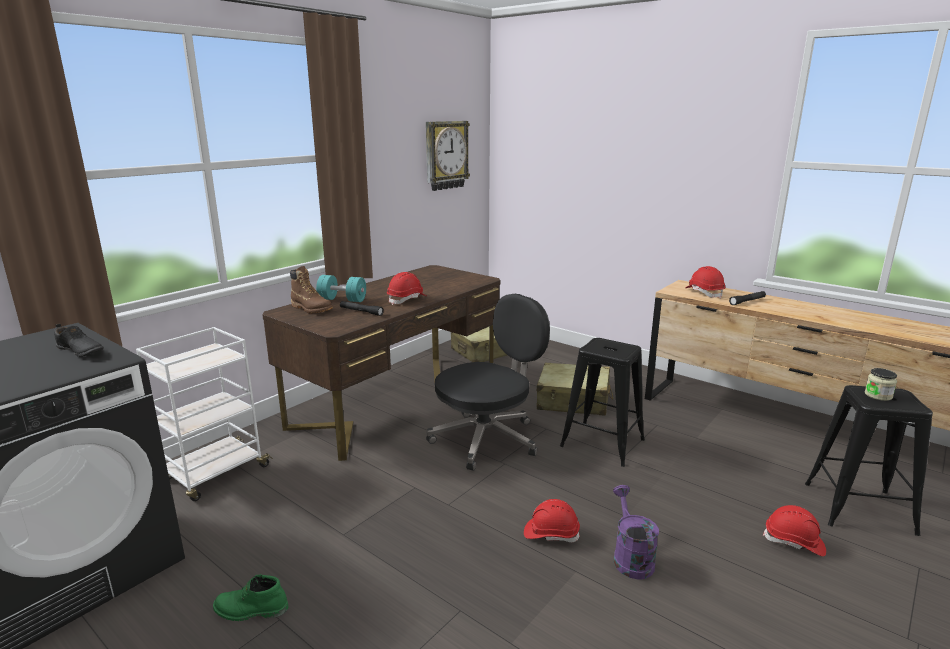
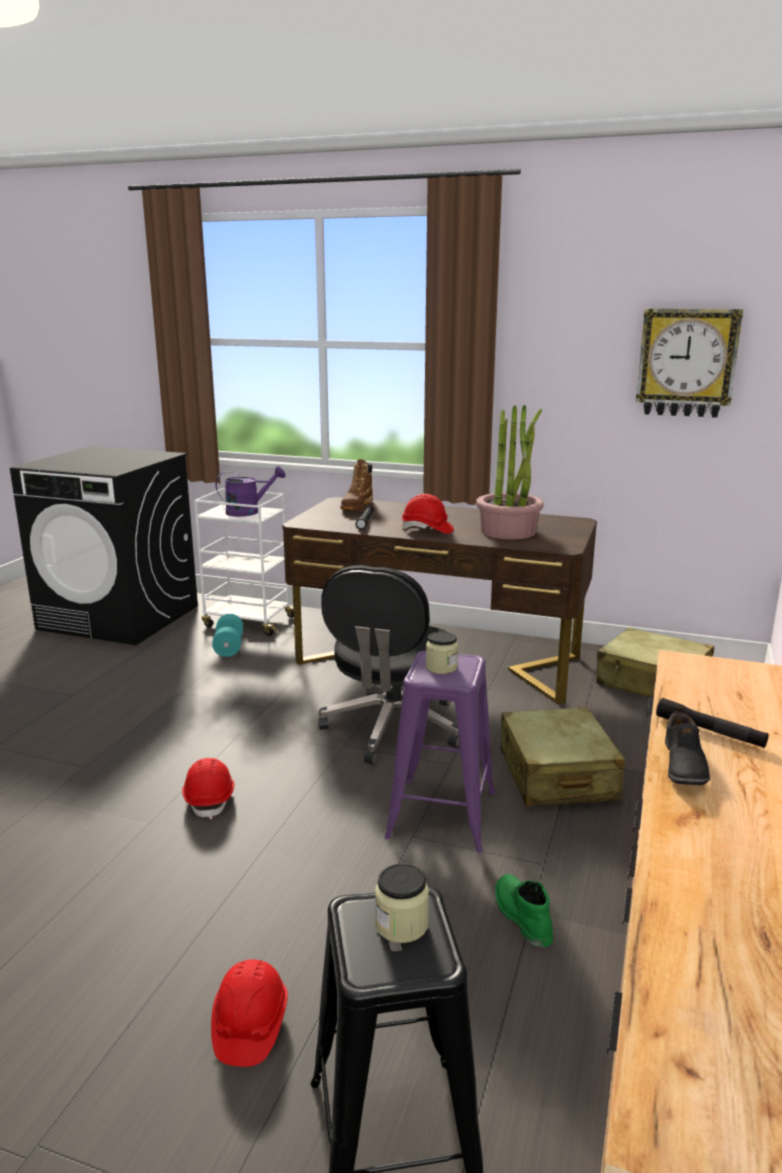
camera: 70 degrees right, 0 degrees up
black shoe [54,323,104,357] -> black shoe moved to [665,707,710,785]
green boot [213,574,289,621] -> green boot moved to [495,874,553,947]
turquoise dumbbell [316,275,366,302] -> turquoise dumbbell moved to [212,614,244,657]
black office chair [426,294,550,471] -> black office chair turned 75 degrees clockwise [318,565,460,765]
black stool [560,338,645,467] -> purple stool [384,651,495,853]
purple watering can [613,485,659,580] -> purple watering can moved to [216,466,286,517]
red hard hat [685,266,726,299] -> none
none -> jar [426,631,458,674]
none -> potted plant [476,405,544,539]

